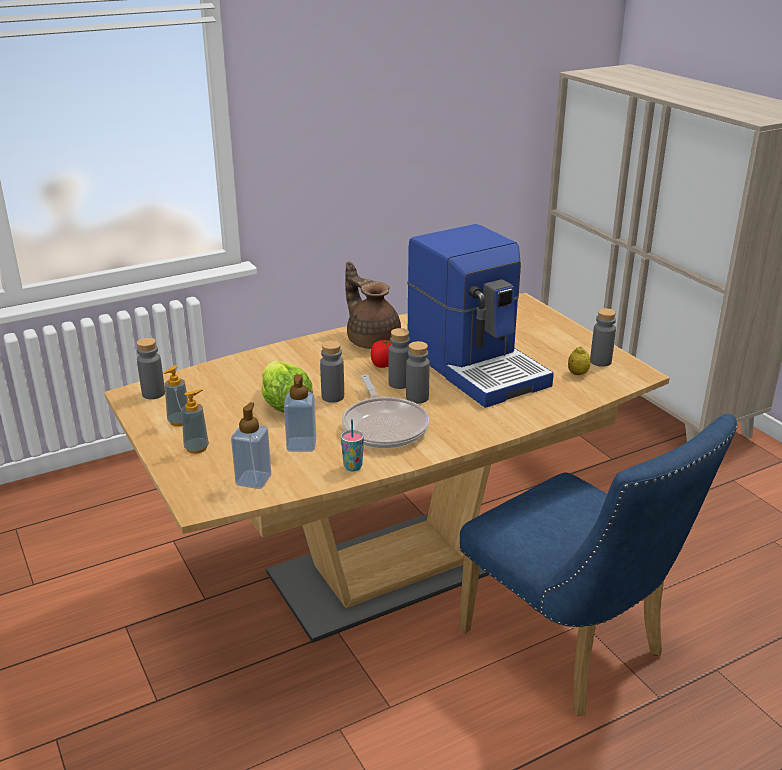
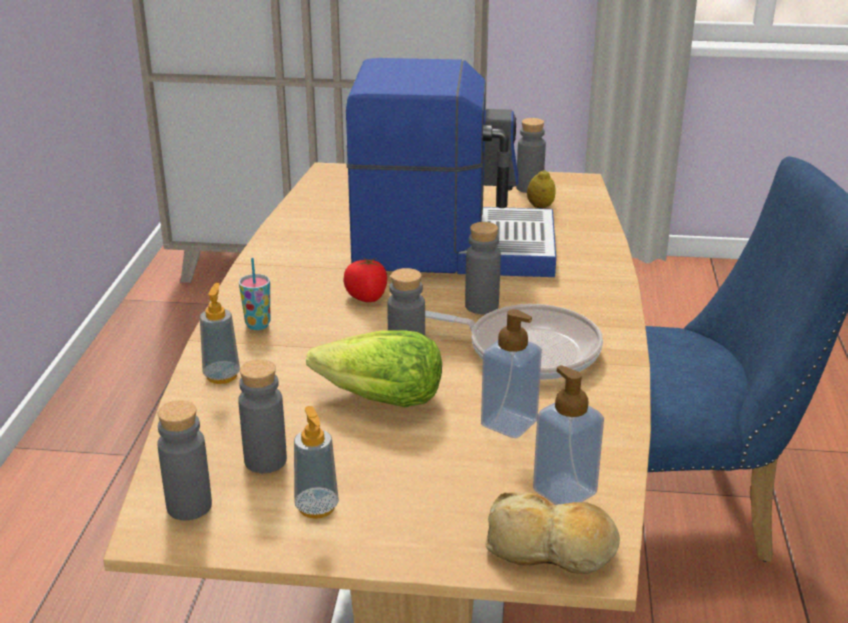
camera: 55 degrees left, 0 degrees up
soap dispenser [181,389,209,454] -> soap dispenser moved to [200,283,240,384]
cup [341,419,364,471] -> cup moved to [239,258,270,330]
brown teapot [345,262,401,349] -> none
grey bottle [389,328,410,389] -> grey bottle moved to [238,359,287,473]
none -> bread [486,492,620,574]

